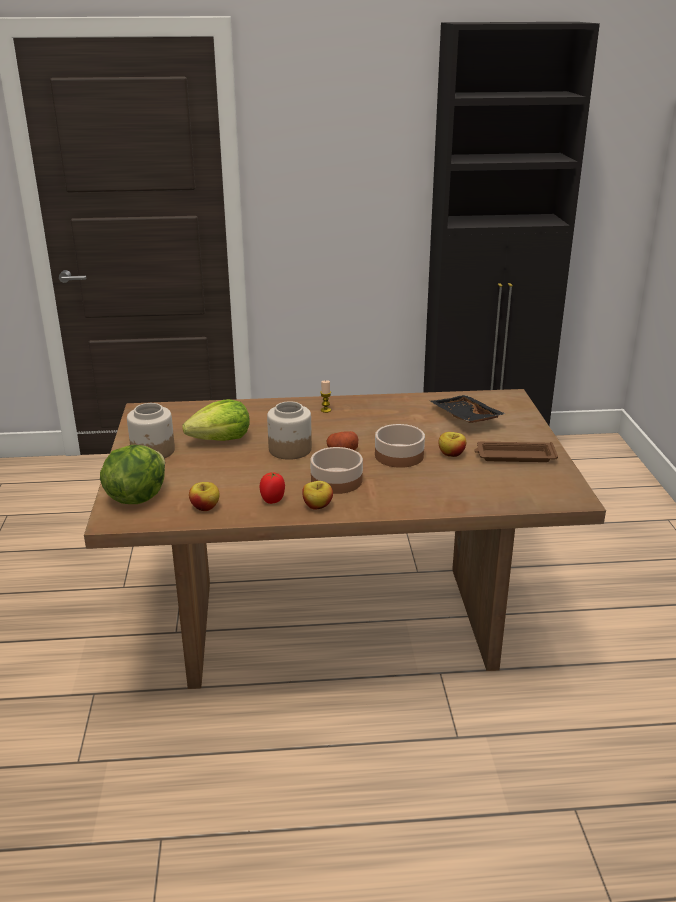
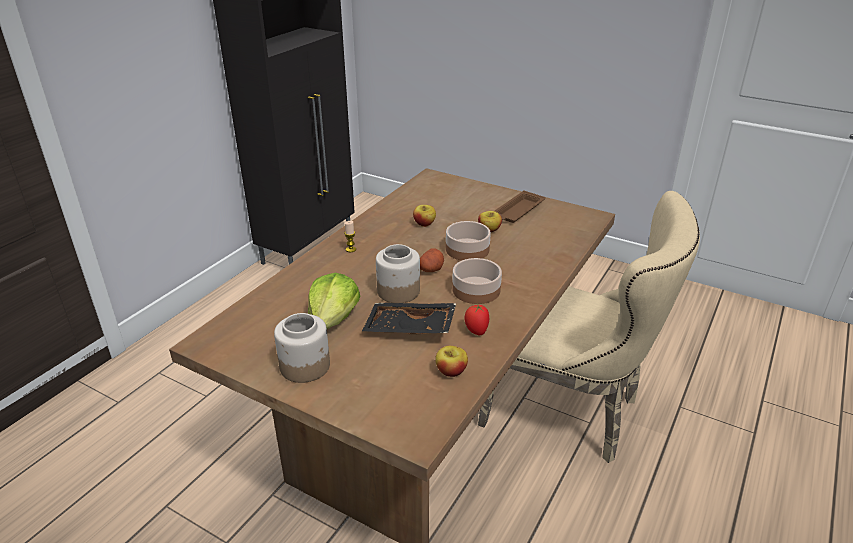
camera: 55 degrees left, 5 degrees up
lettuce [100,445,165,504] -> none
apple [302,481,333,510] -> apple moved to [413,205,436,227]
black tray [430,395,505,423] -> black tray moved to [362,303,456,335]
none -> beige chair [478,191,700,463]

